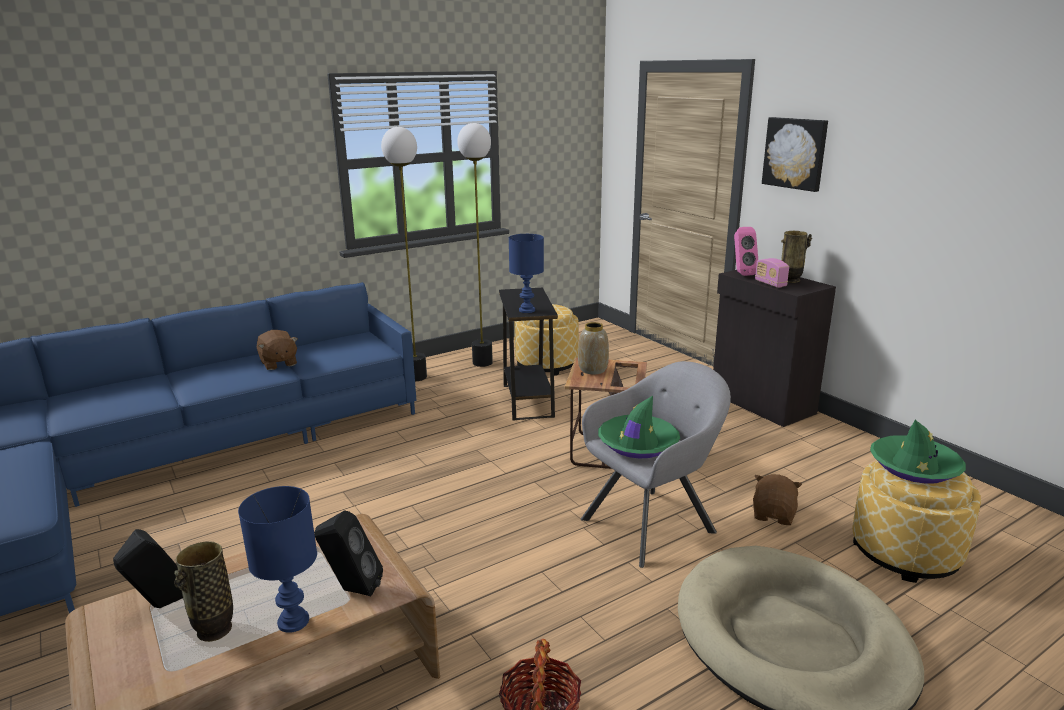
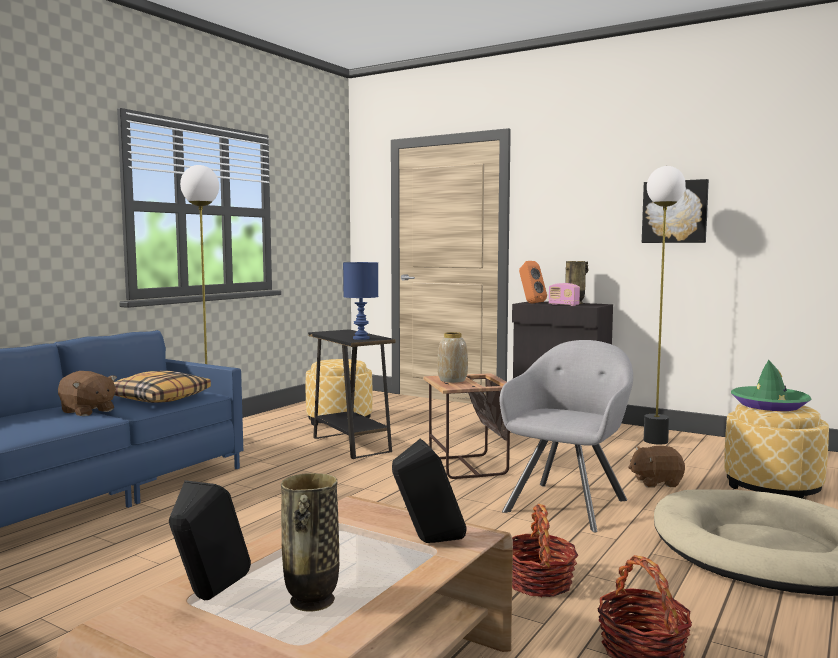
camera: 25 degrees left, 15 degrees down
blue table lamp [238,486,317,633] -> none
floor lamp [457,123,493,367] -> floor lamp moved to [644,166,686,444]
green hat [598,396,680,459] -> none
pink speaker [734,227,758,276] -> orange speaker [519,261,547,303]
brown plush toy [753,474,802,525] -> brown plush toy turned 90 degrees counterclockwise [628,446,685,488]
picture [762,117,828,192] -> picture moved to [642,179,709,243]
none -> pillow [114,371,211,403]
none -> basket [512,504,578,597]

